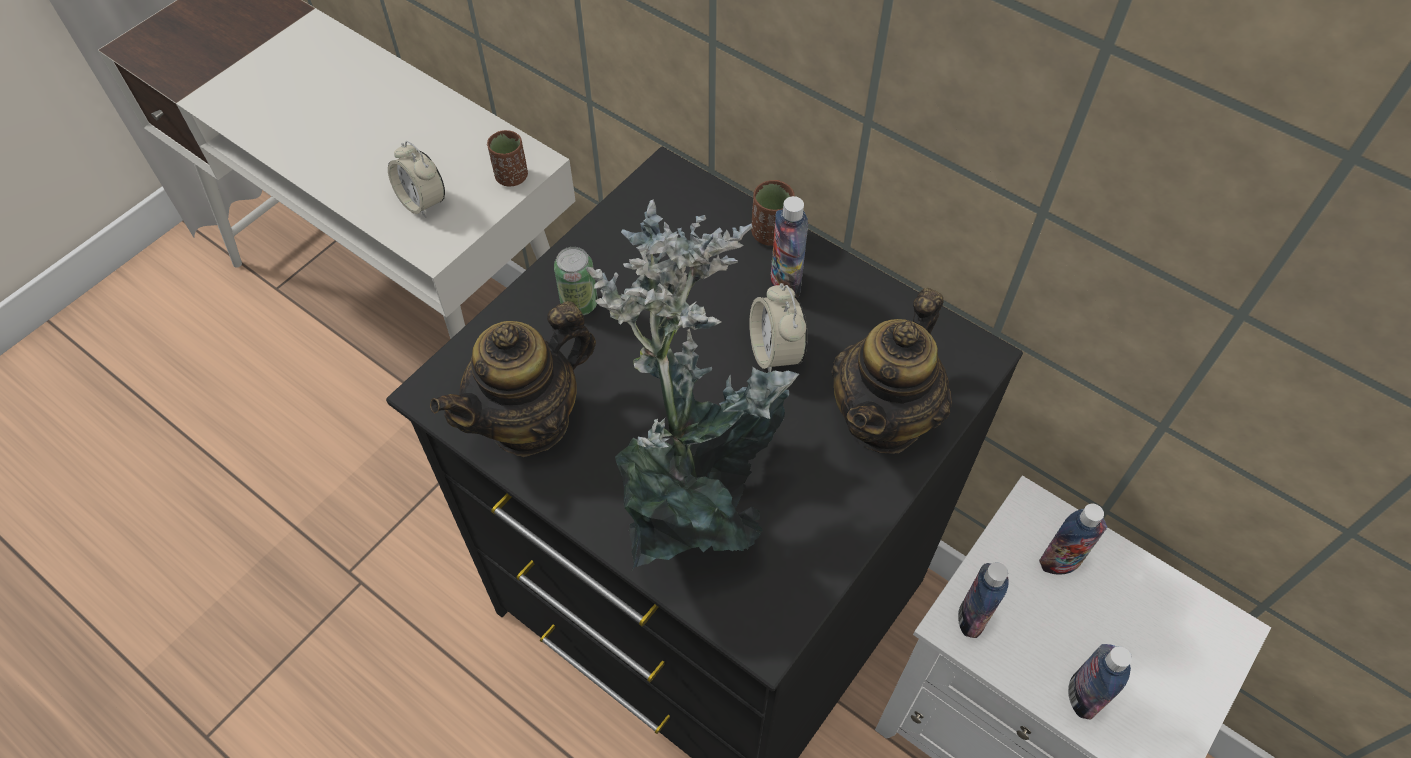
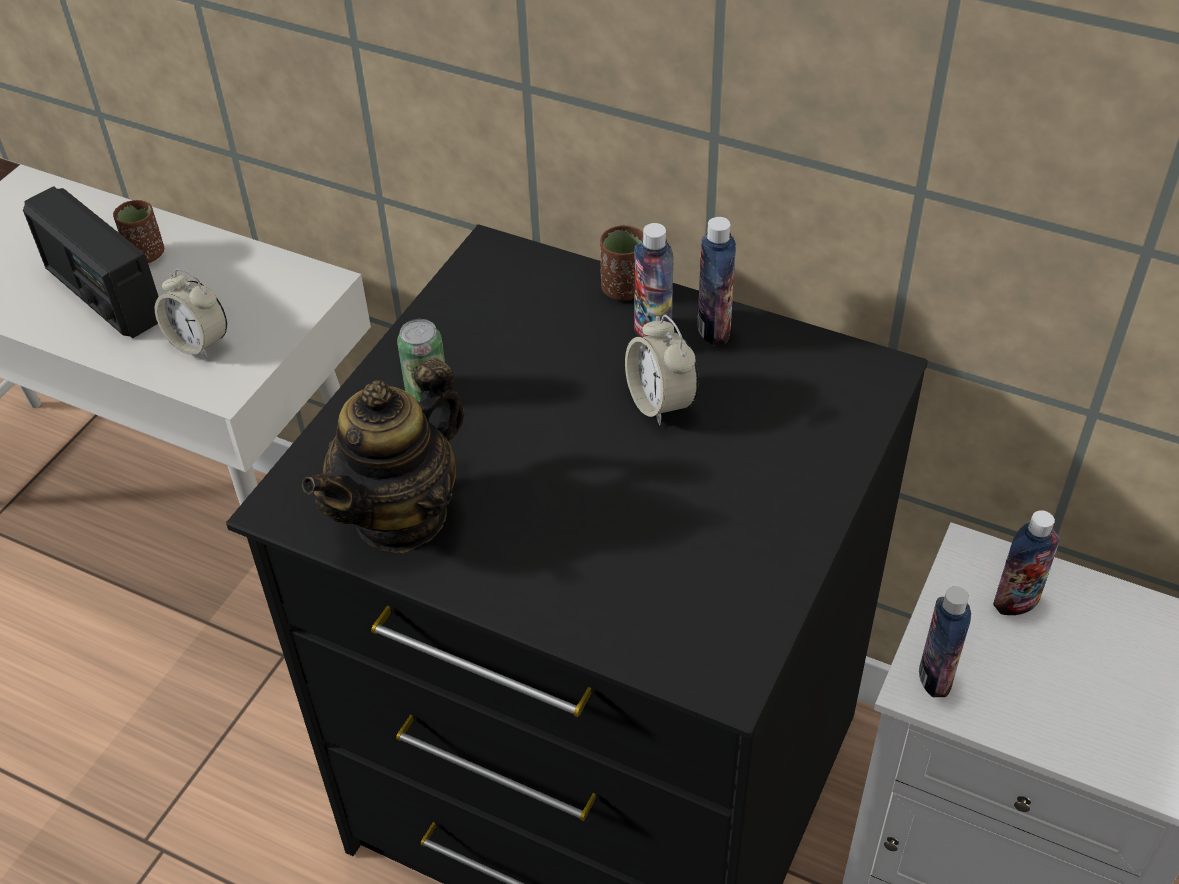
camera: 10 degrees left, 10 degrees down
brown cup [487,130,528,186] -> brown cup moved to [113,200,164,263]
potted plant [586,199,799,570] -> none
teapot [832,288,952,454] -> none
bottle [1068,644,1132,719] -> bottle moved to [697,217,736,346]
none -> radio [23,186,159,338]

